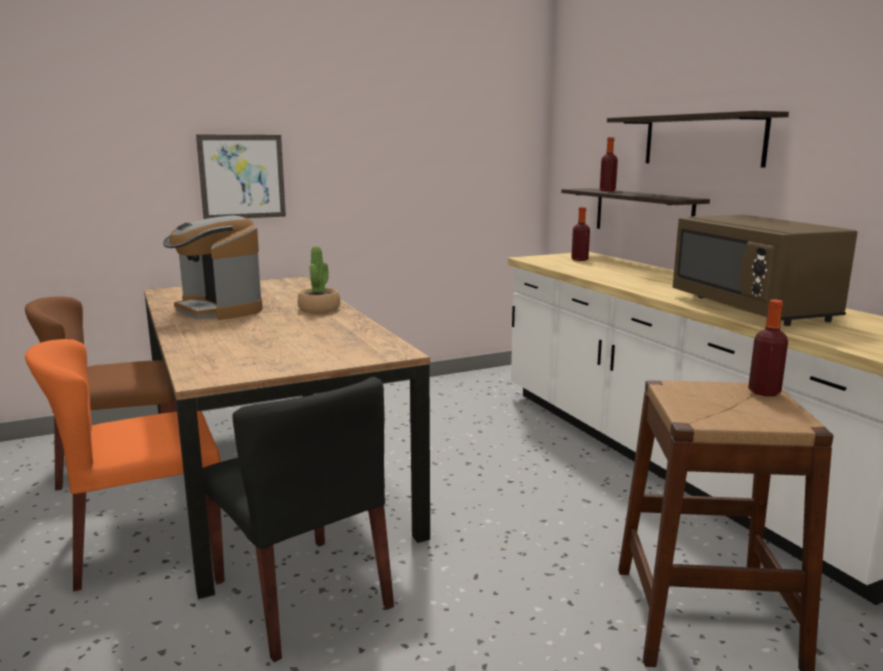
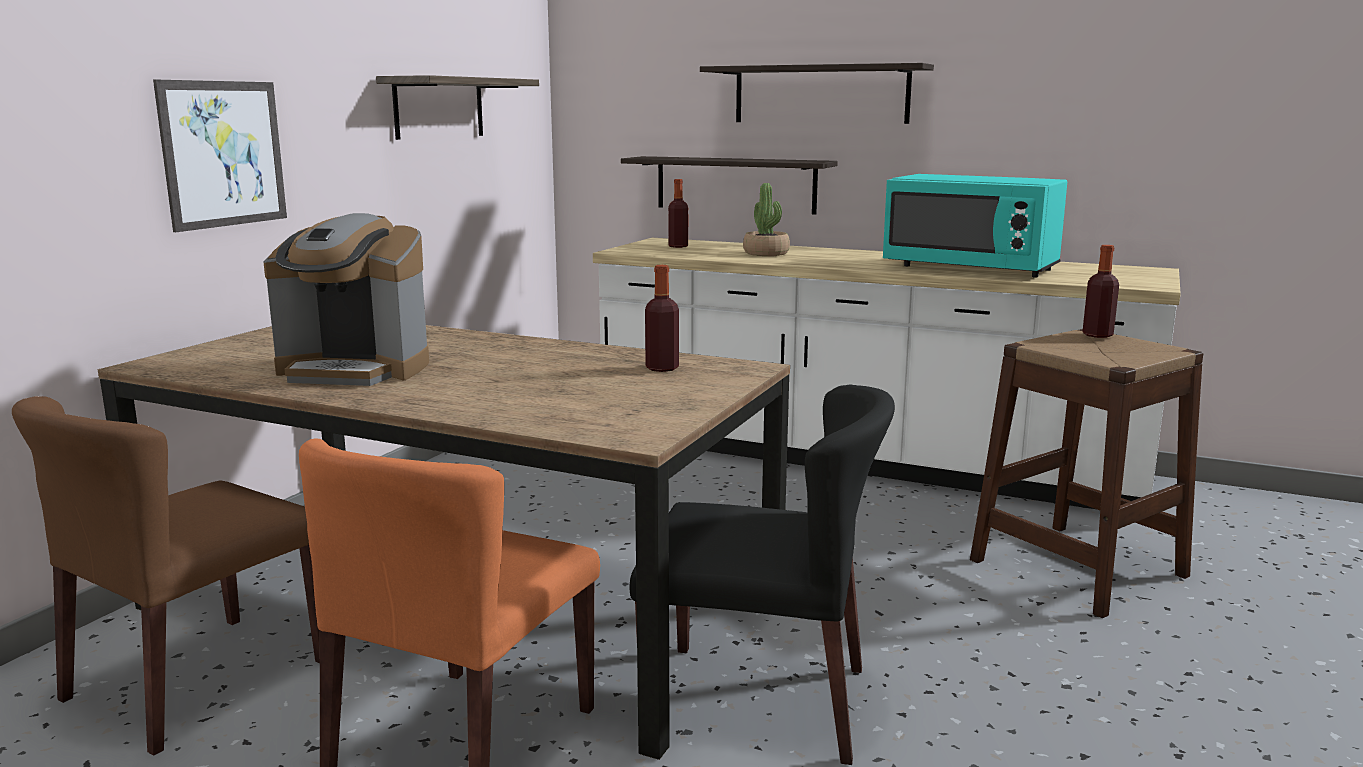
camera: 40 degrees left, 0 degrees up
potted plant [298,246,340,313] -> potted plant moved to [743,183,790,256]
bottle [600,137,618,191] -> bottle moved to [645,265,679,372]
brown microwave [673,215,857,326] -> turquoise microwave [883,174,1067,278]
none -> shelf [376,75,539,140]

